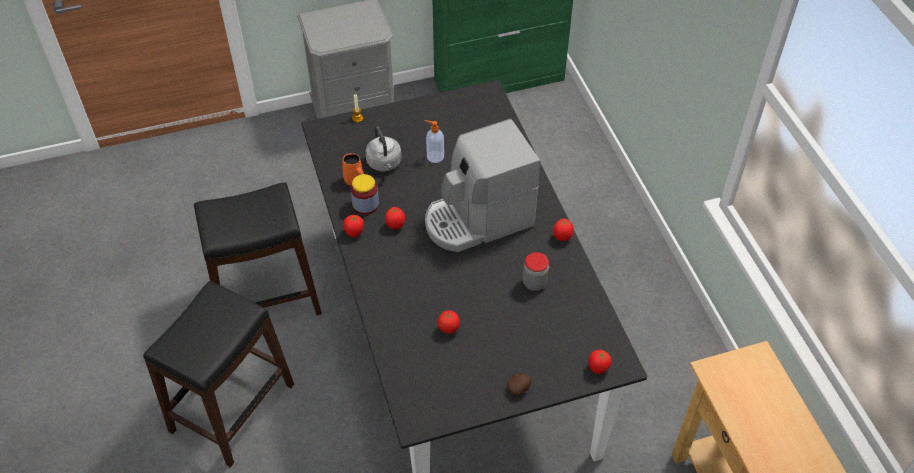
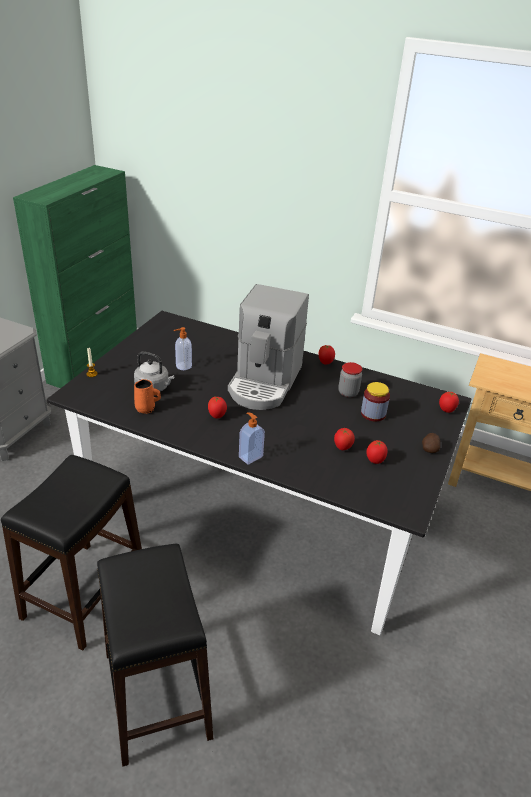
camera: 50 degrees left, 15 degrees down
tomato [343,215,364,237] -> tomato moved to [366,440,388,464]
jar [350,174,379,215] -> jar moved to [361,382,390,421]
none -> soap dispenser [239,412,265,464]

